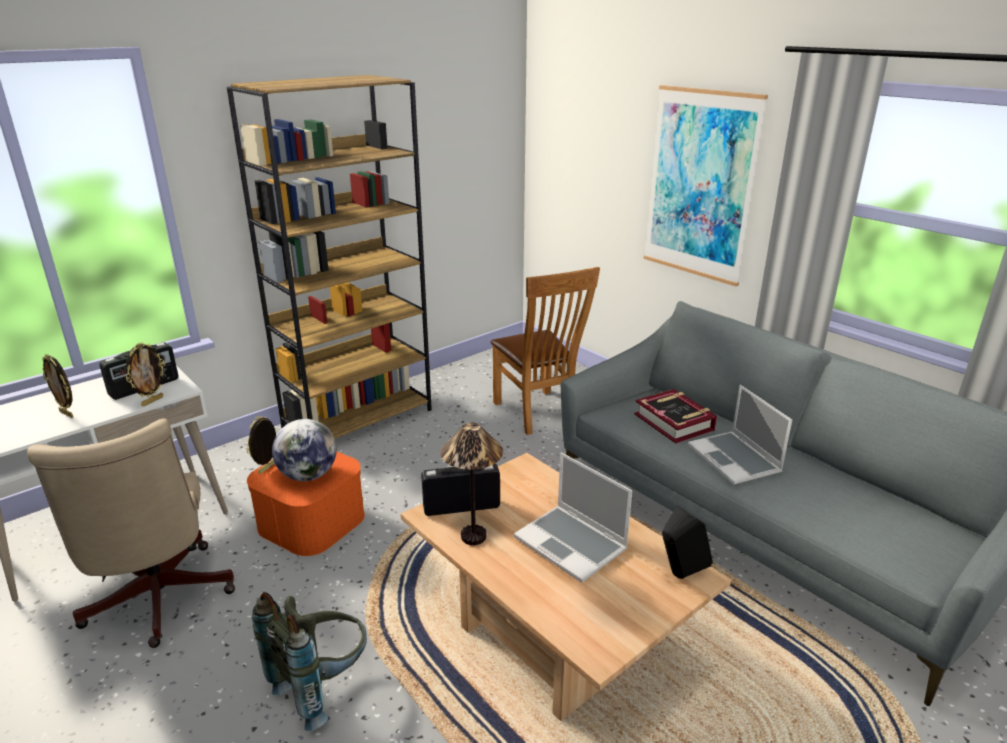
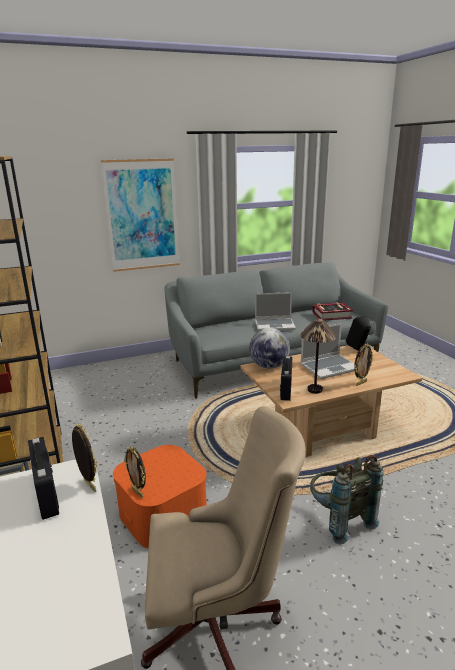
camera: 70 degrees left, 5 degrees down
picture frame [42,354,73,418] -> picture frame moved to [354,344,373,386]
globe [272,419,337,481] -> globe moved to [249,328,290,369]
brown chair [490,267,600,435] -> none
book [634,389,717,444] -> book moved to [312,302,353,321]

